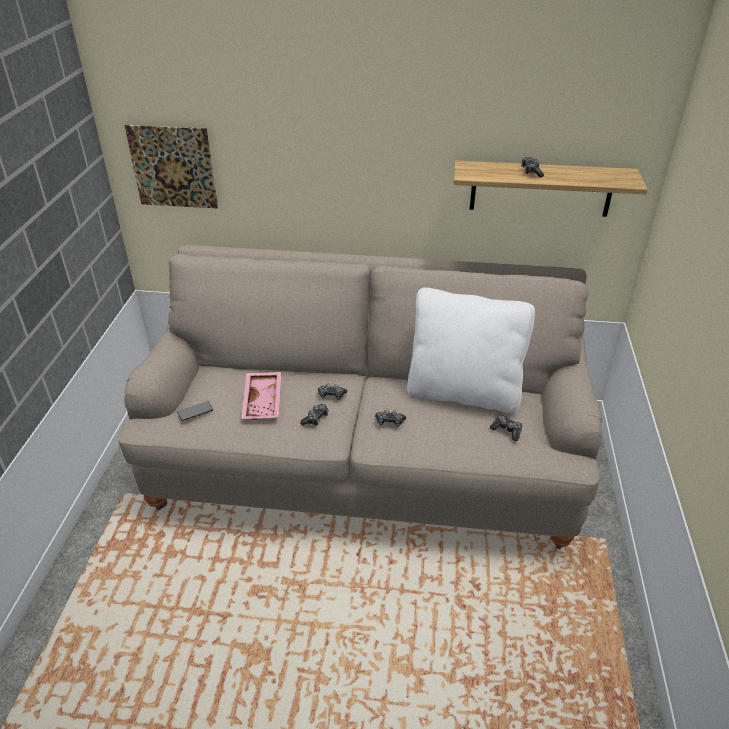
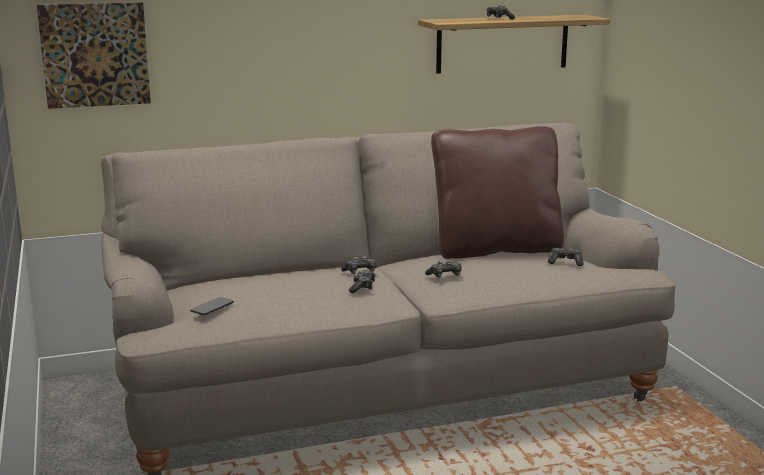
camera: 25 degrees left, 20 degrees down
pink tray [241,372,281,420] -> none
white pillow [407,288,535,413] -> brown pillow [431,126,564,259]

